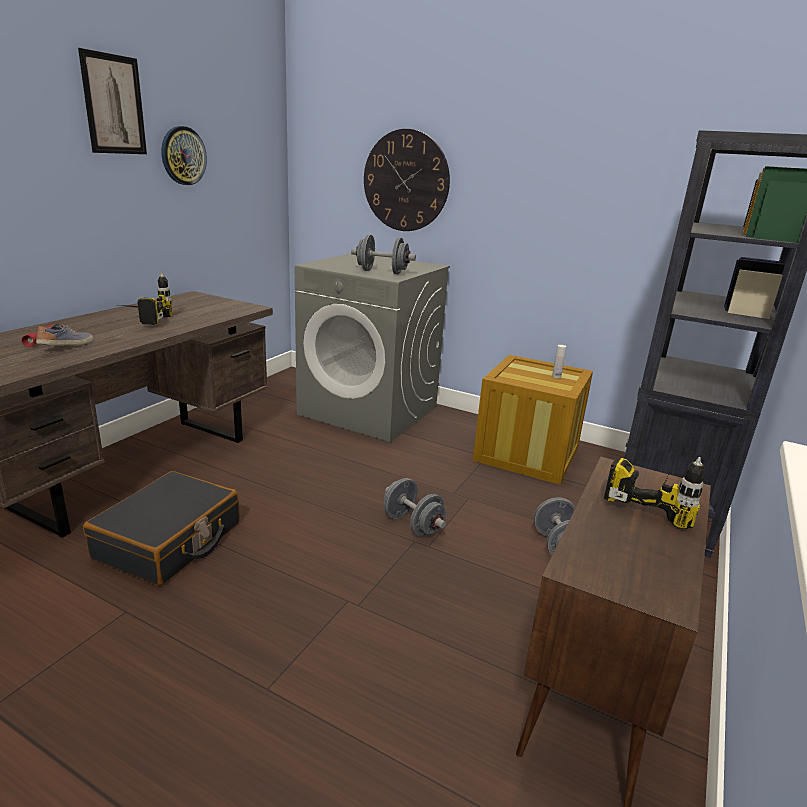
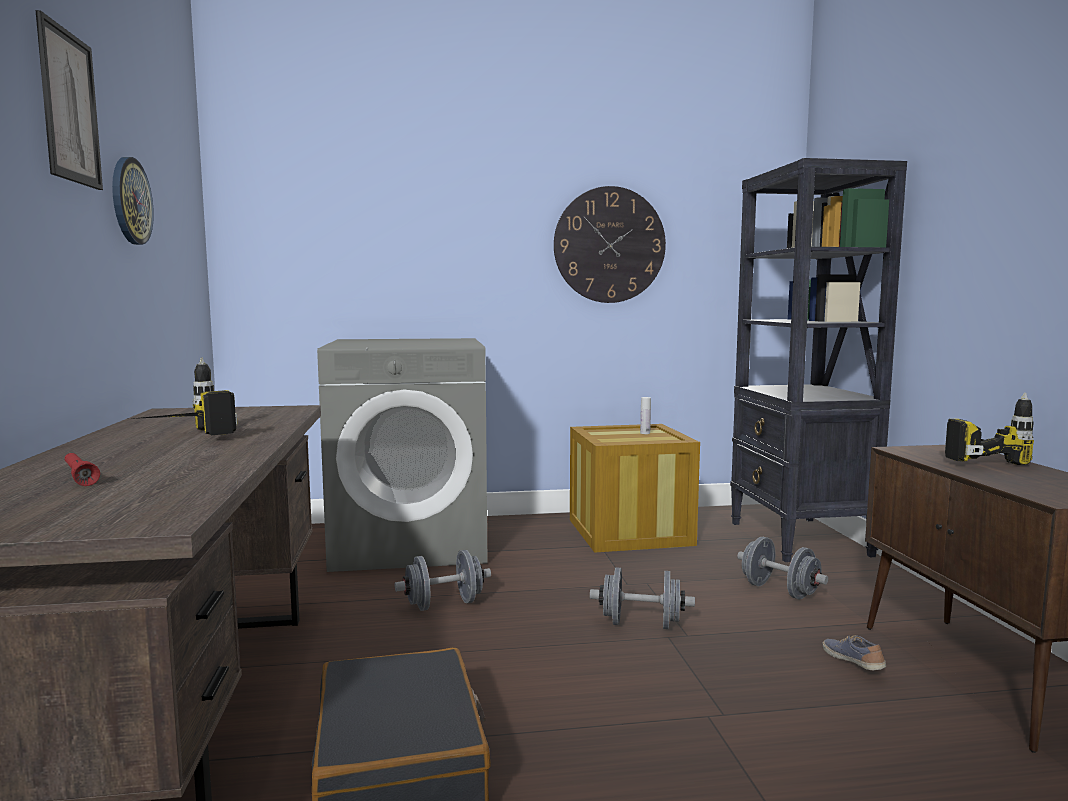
camera: 35 degrees left, 15 degrees down
shoe [36,323,93,345] -> shoe moved to [823,635,886,670]
grey dumbbell [351,235,416,274] -> grey dumbbell moved to [394,550,491,611]
wall clock [364,129,450,231] -> wall clock moved to [554,186,666,303]

